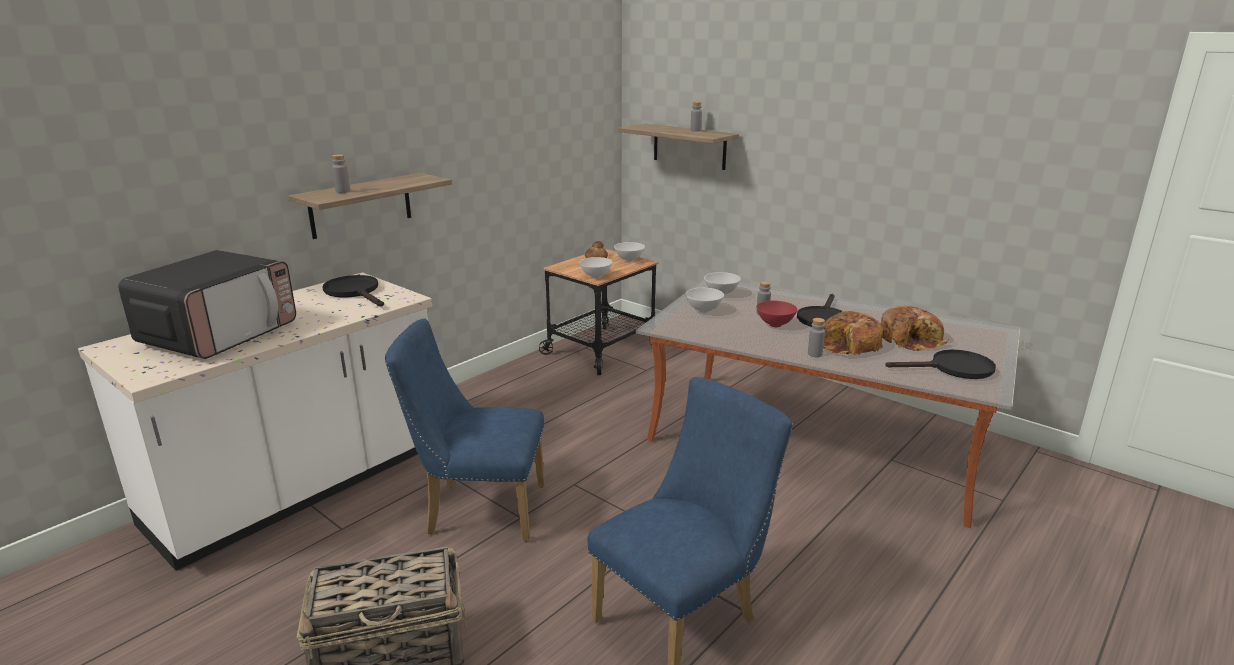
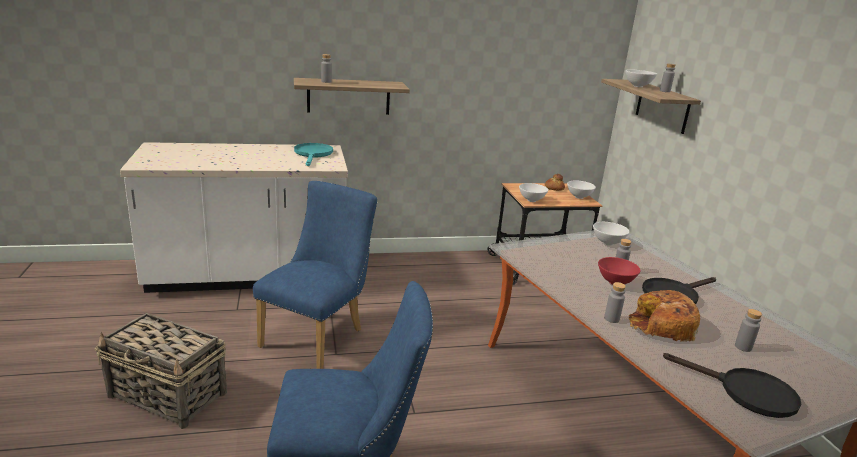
camera: 35 degrees right, 0 degrees up
microwave [118,250,296,359] -> none
black frying pan [323,275,384,307] -> turquoise frying pan [294,143,333,166]
blue chair [385,318,545,542] -> blue chair turned 75 degrees clockwise [253,181,377,369]
white bowl [685,288,724,313] -> white bowl moved to [625,69,657,87]
bread [881,306,949,351] -> grey bottle [735,309,762,352]

